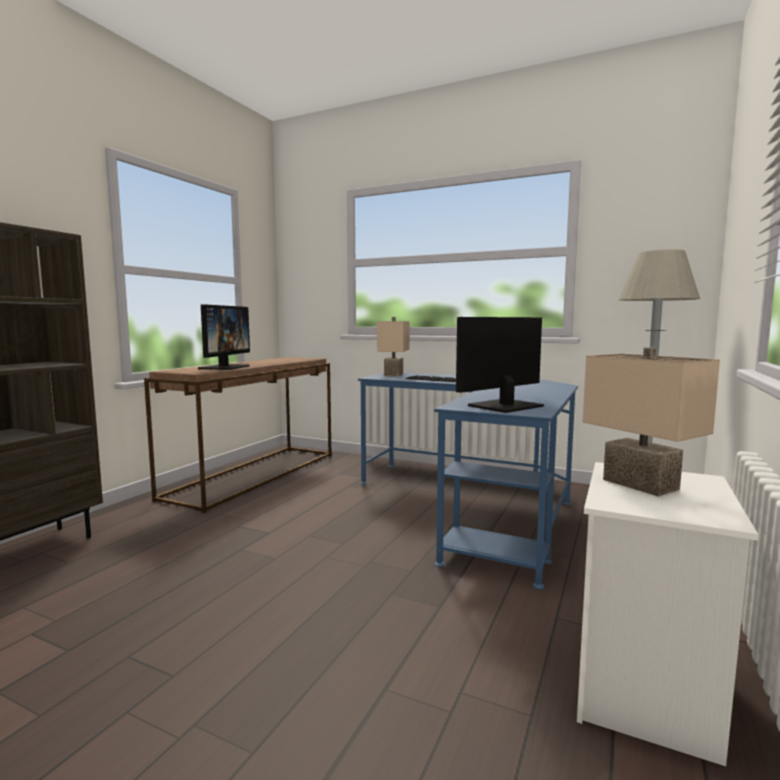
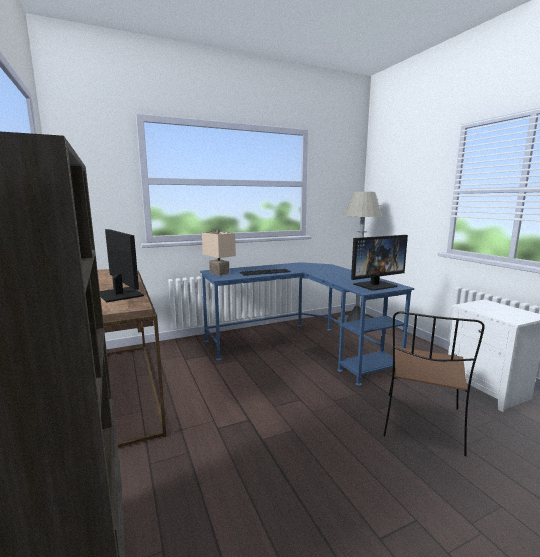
camera: 50 degrees left, 5 degrees up
monitor [456,317,544,413] -> monitor turned 120 degrees counterclockwise [351,235,408,291]
beige table lamp [583,347,720,497] -> none
none -> brown chair [383,311,485,456]

